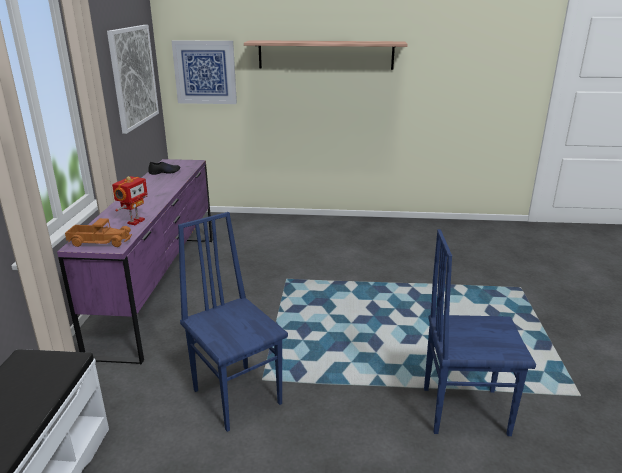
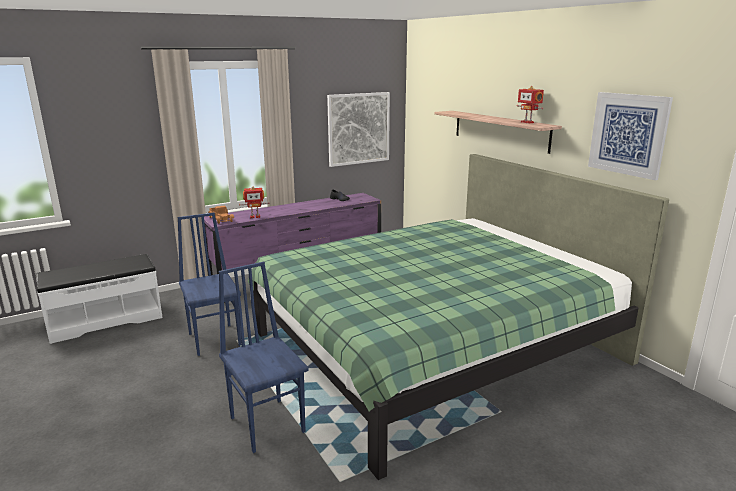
camera: 55 degrees right, 5 degrees down
picture [172,40,237,104] -> picture moved to [588,92,673,180]
blue chair [178,212,288,432] -> blue chair turned 45 degrees counterclockwise [178,213,241,356]
none -> green bed [248,154,669,480]
none -> toy robot [517,86,544,123]

